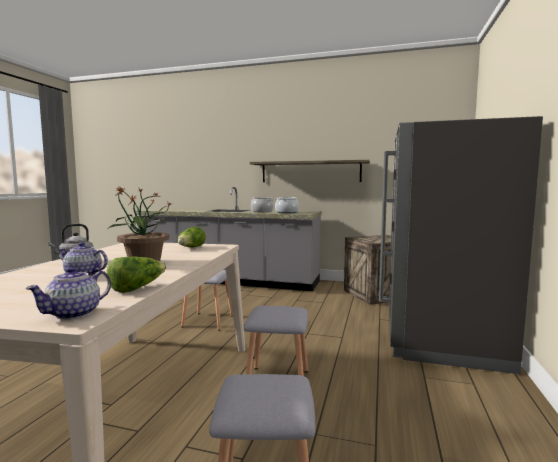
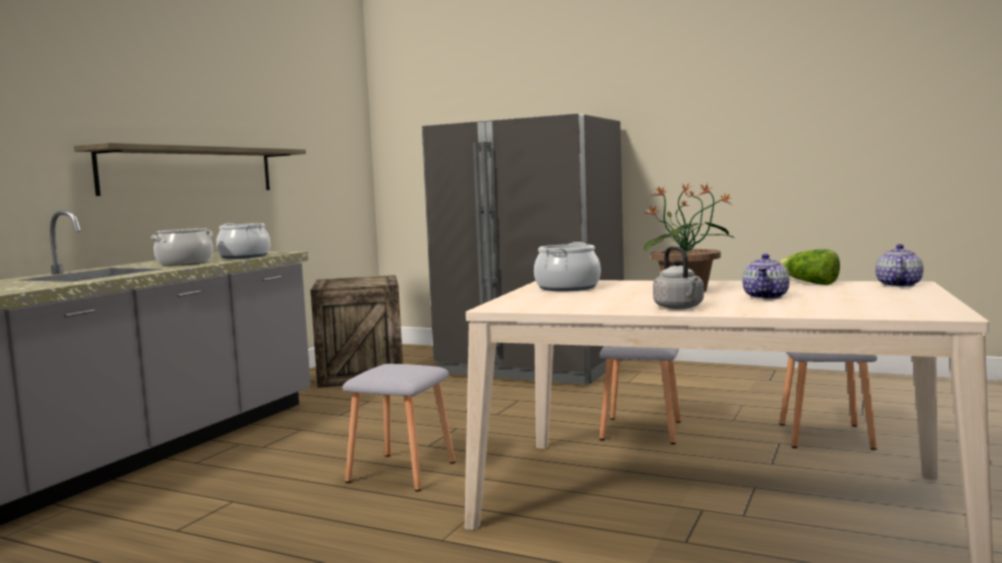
camera: 80 degrees left, 0 degrees up
teapot [25,267,111,320] -> teapot turned 105 degrees counterclockwise [876,244,923,287]
lettuce [178,227,206,248] -> cooking pot [534,242,601,292]

